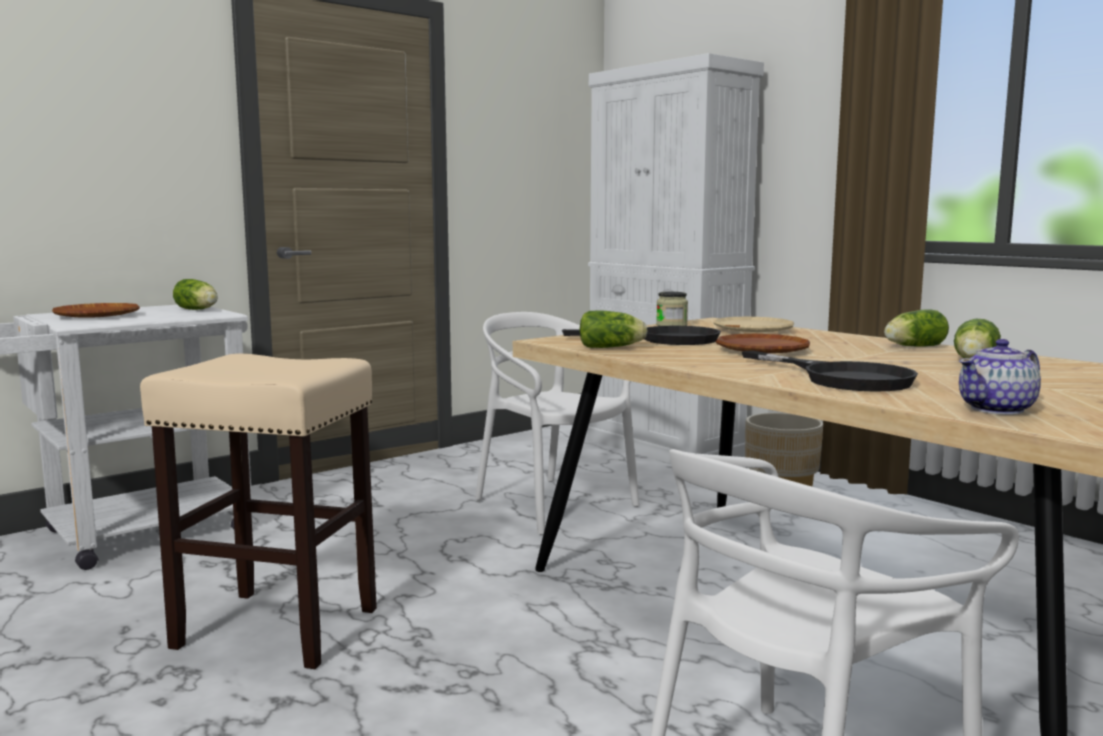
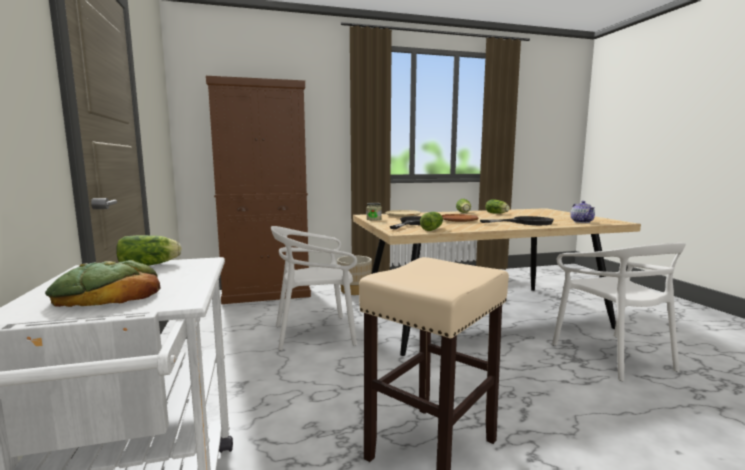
camera: 65 degrees left, 0 degrees up
brown plate [52,303,140,318] -> bread [45,260,160,307]
white cabinet [587,53,764,464] -> brown cabinet [206,76,311,304]

